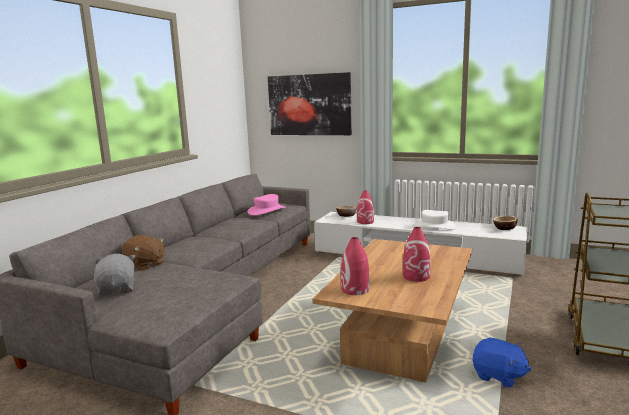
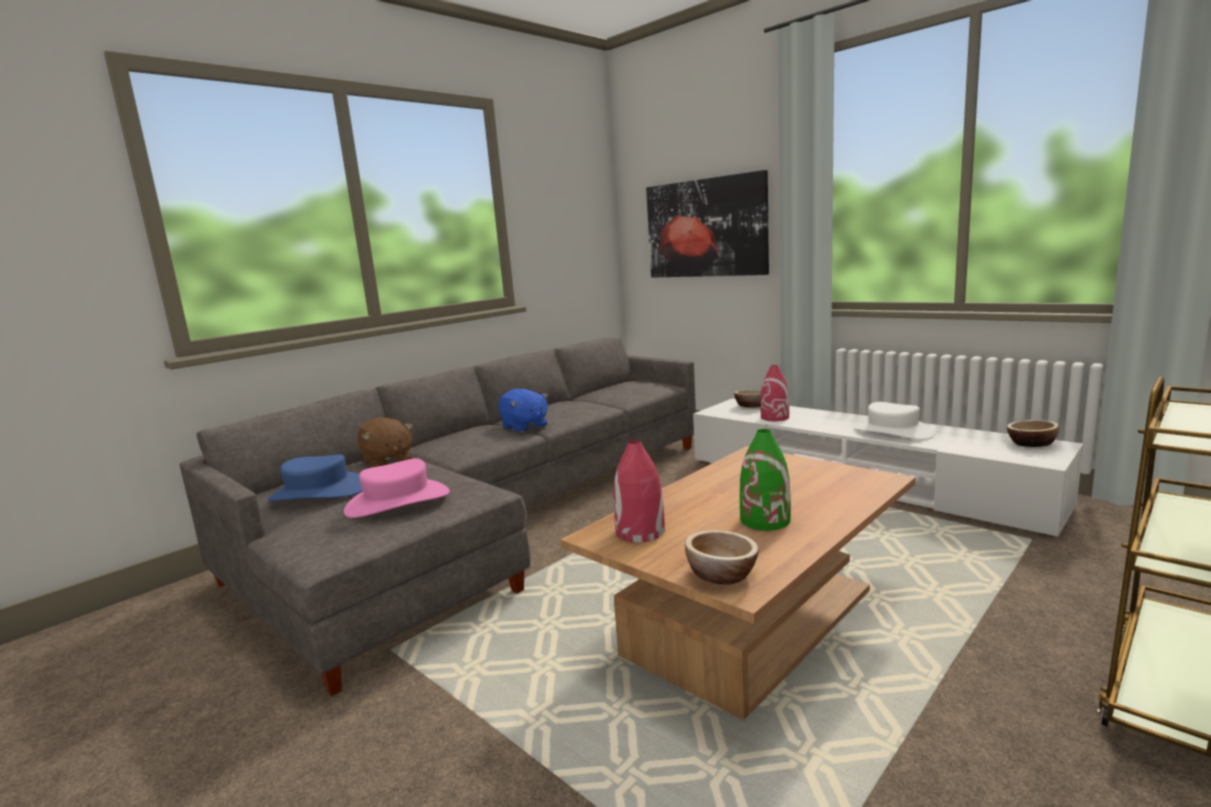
camera: 20 degrees right, 0 degrees up
grey plush toy [93,254,135,296] -> blue hat [268,455,363,501]
pink hat [247,194,286,215] -> pink hat moved to [344,458,450,518]
red vase [403,227,430,282] -> green vase [740,429,791,531]
blue plush toy [473,338,531,388] -> blue plush toy moved to [498,389,548,433]
none -> bowl [685,530,759,585]

